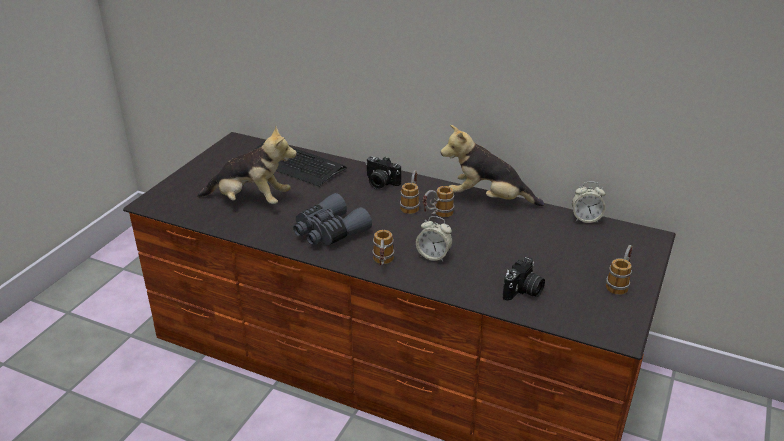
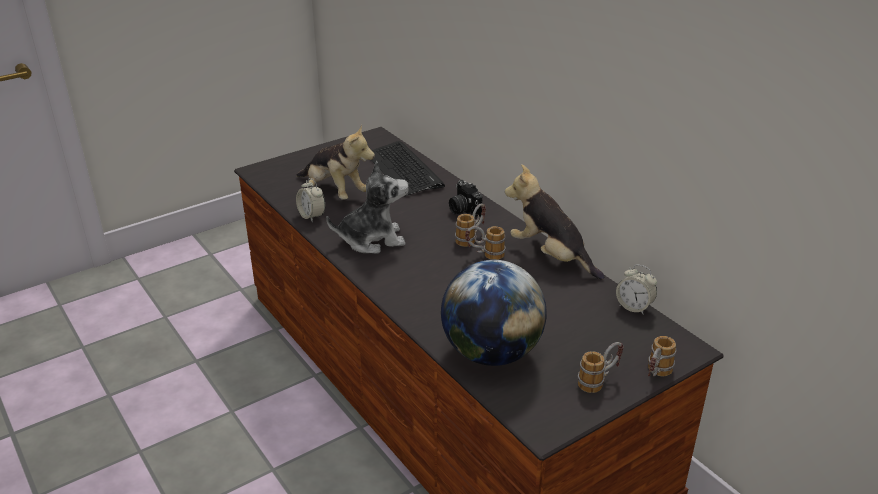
camera: 30 degrees right, 0 degrees up
grey binoculars [293,193,372,246] -> plush toy [326,161,409,254]
mug [373,230,394,266] -> mug moved to [648,336,676,376]
alarm clock [416,216,453,262] -> alarm clock moved to [296,178,325,222]
camera [503,257,545,301] -> globe [441,260,547,366]

